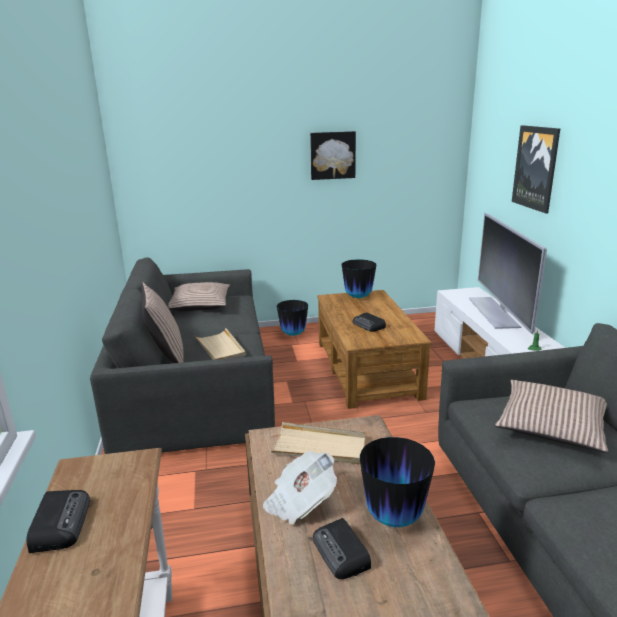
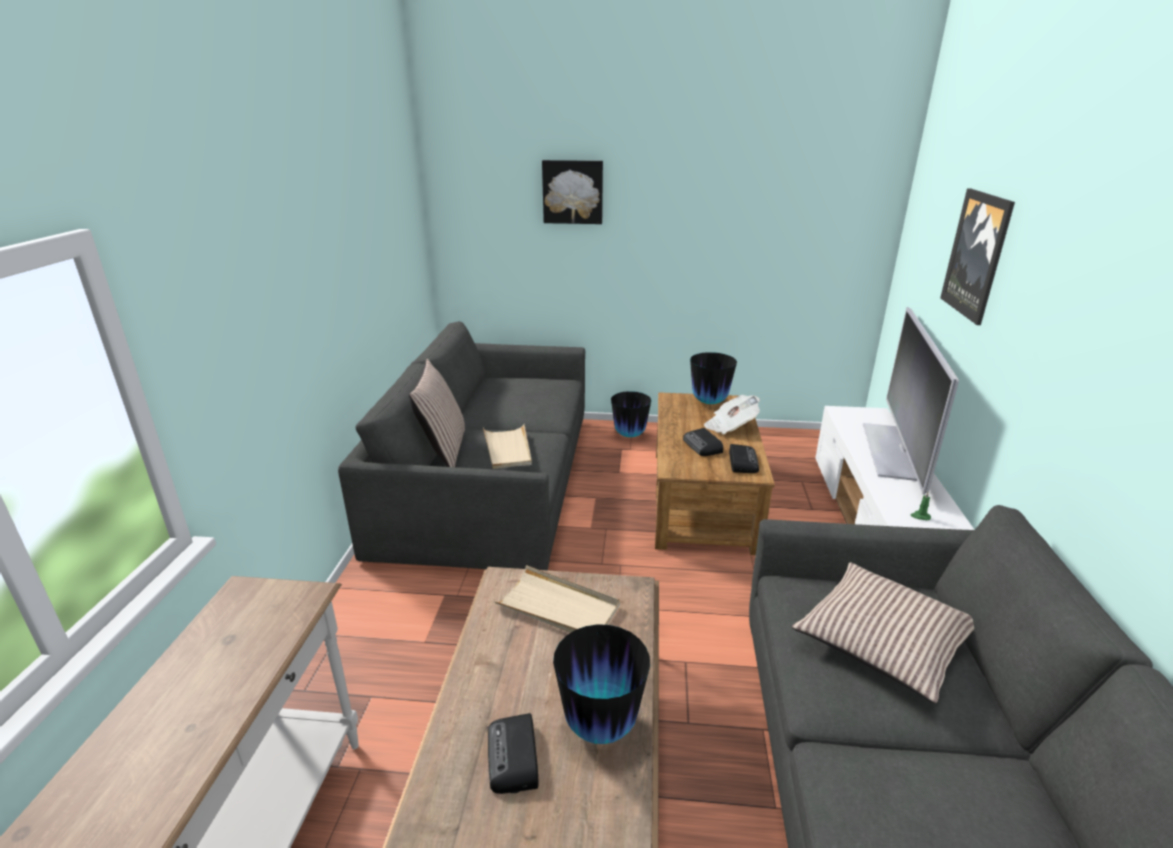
camera: 15 degrees right, 5 degrees up
radio [27,490,90,553] -> radio moved to [729,444,759,473]
pillow [168,282,230,311] -> none
newspaper [263,451,337,525] -> newspaper moved to [704,395,760,434]
picture [310,131,356,180] -> picture moved to [542,160,603,224]

